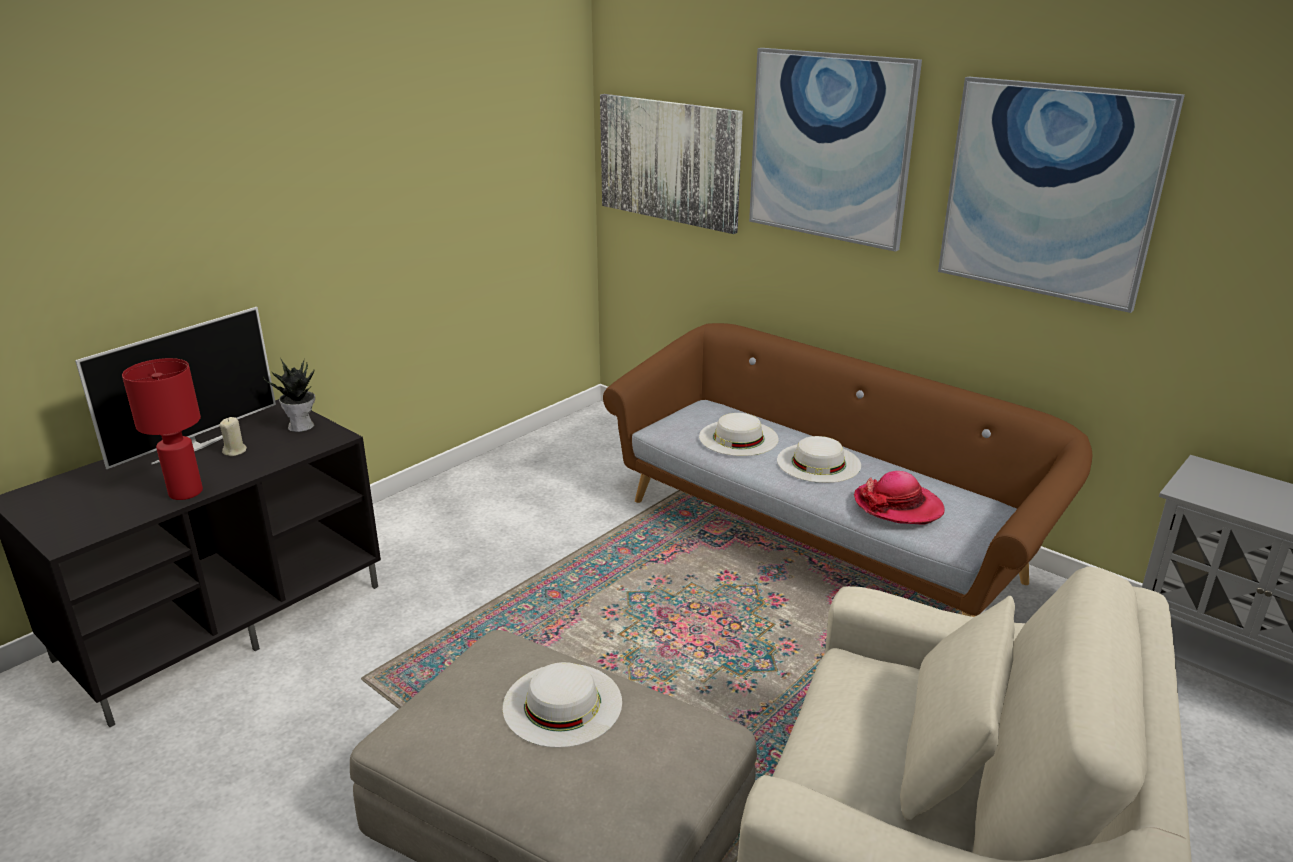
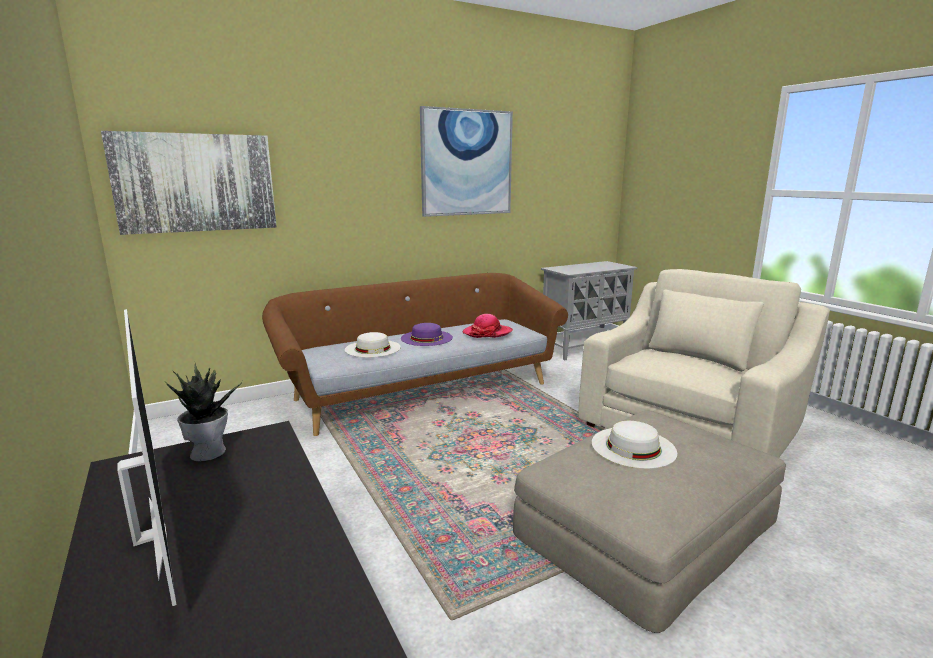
camera: 70 degrees left, 10 degrees down
red table lamp [122,358,203,500] -> none
beige candle [220,417,247,456] -> none
picture [749,48,922,252] -> none
white hat [777,436,861,483] -> purple hat [401,323,453,346]

